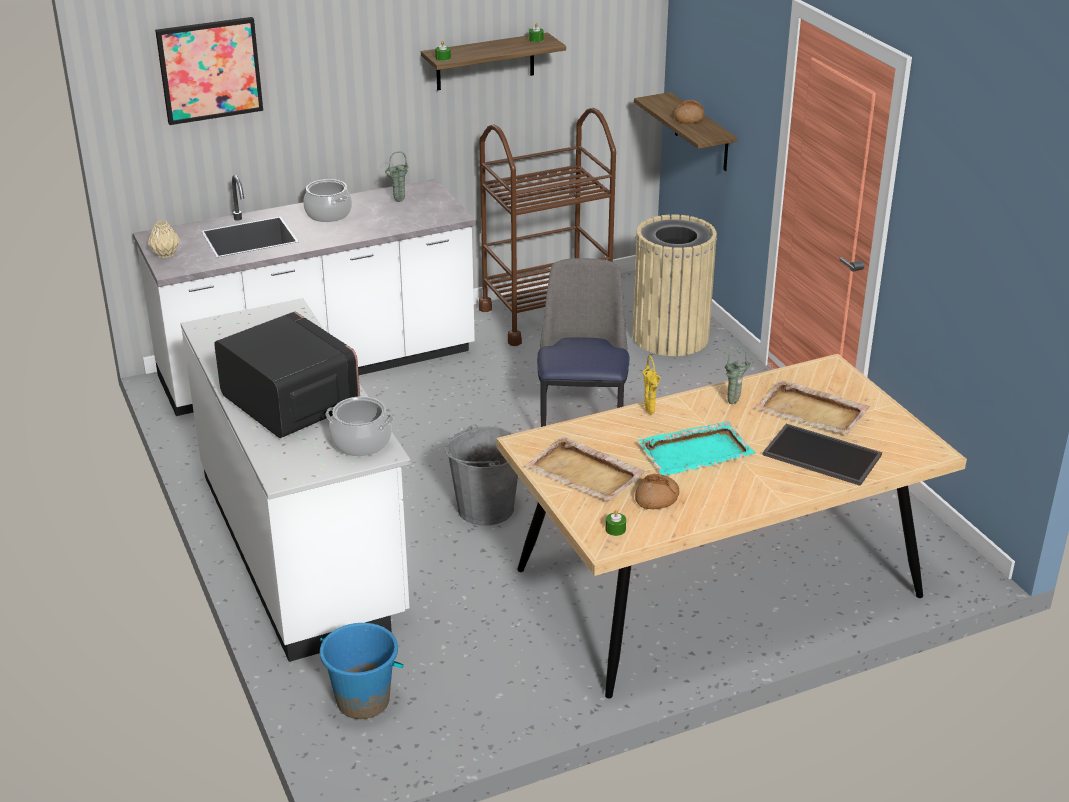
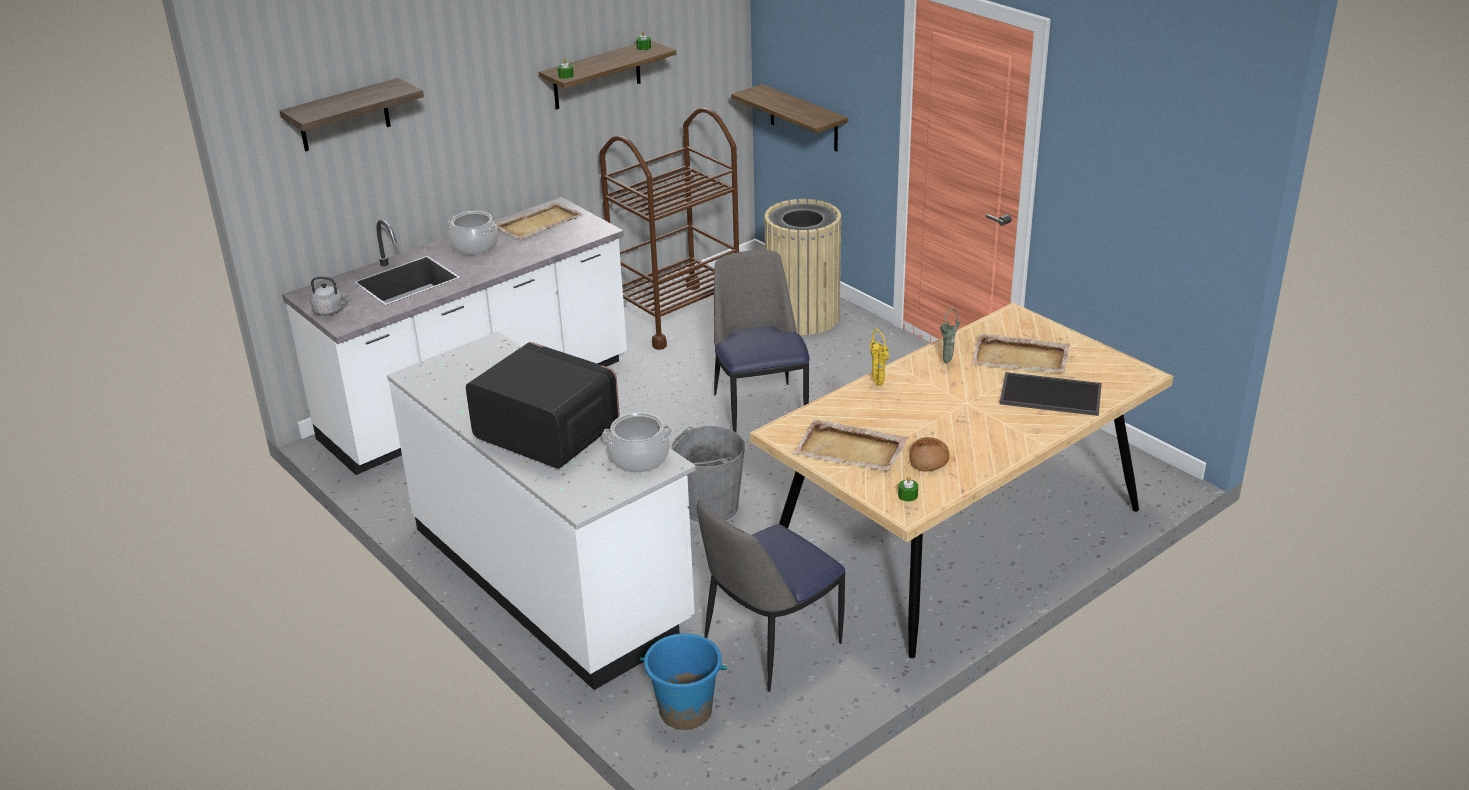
camera: 15 degrees left, 0 degrees up
beige vase [148,221,180,258] -> grey kettle [310,277,350,315]
picture [155,17,263,125] -> shelf [279,78,424,151]
green vase [385,151,408,202] -> beige tray [496,202,584,240]
turquoise tray [638,421,755,475] -> none
bread [674,100,704,123] -> none
none -> chair [697,499,845,692]

